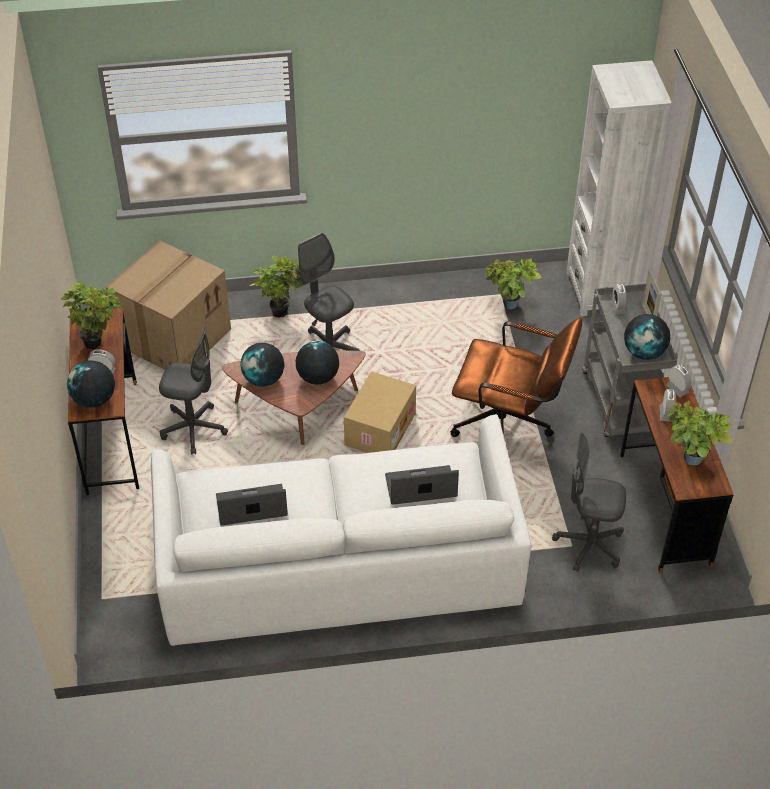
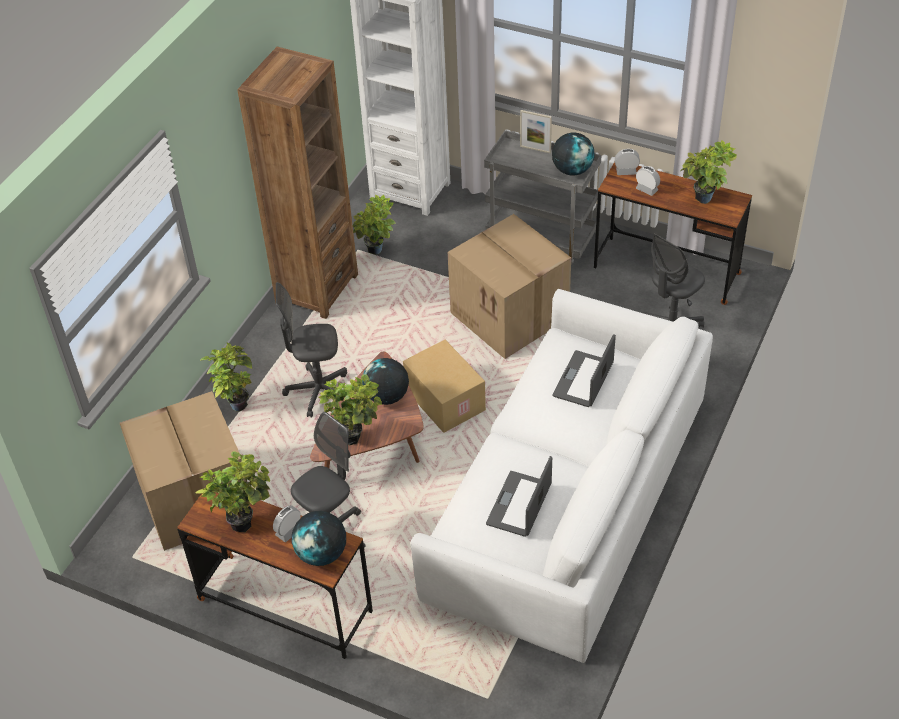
camera: 55 degrees left, 0 degrees up
globe [240,343,284,387] -> potted plant [319,374,382,445]
brown office chair [450,318,582,437] -> cardboard box [448,214,571,359]
alarm clock [610,284,627,314] -> none
none -> brown bookcase [237,47,358,319]

